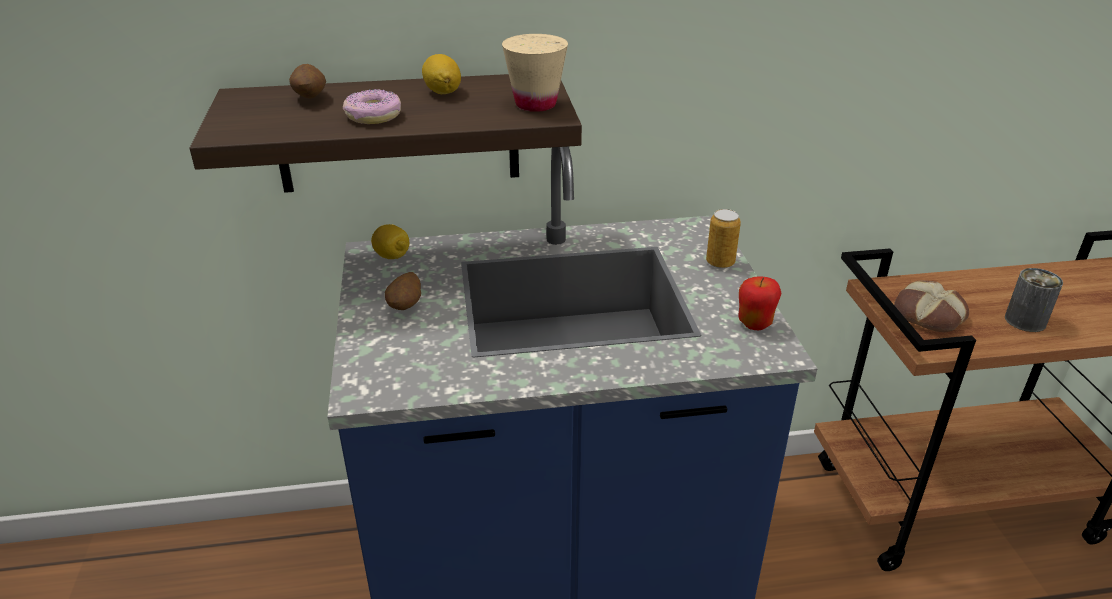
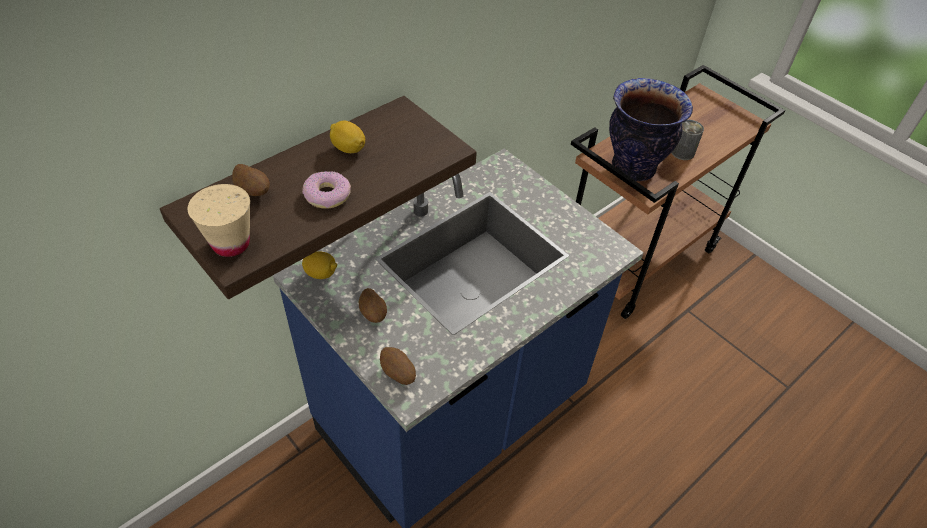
camera: 35 degrees left, 15 degrees up
beige cup [502,34,568,112] -> beige cup moved to [188,184,250,257]
can [706,209,741,269] -> none
apple [738,276,782,330] -> none
bread [894,280,969,332] -> vase [609,78,693,181]
none -> potato [380,347,416,385]

